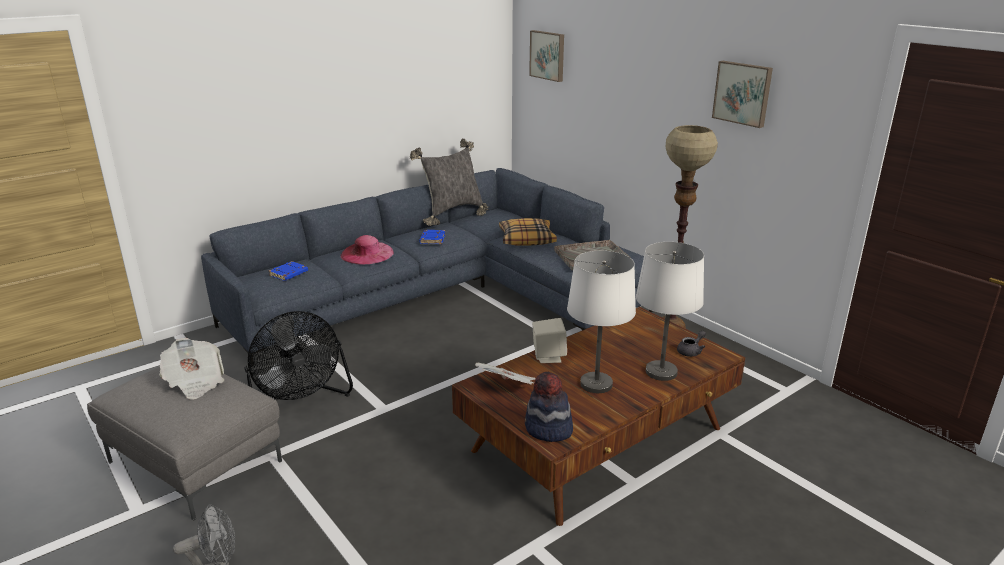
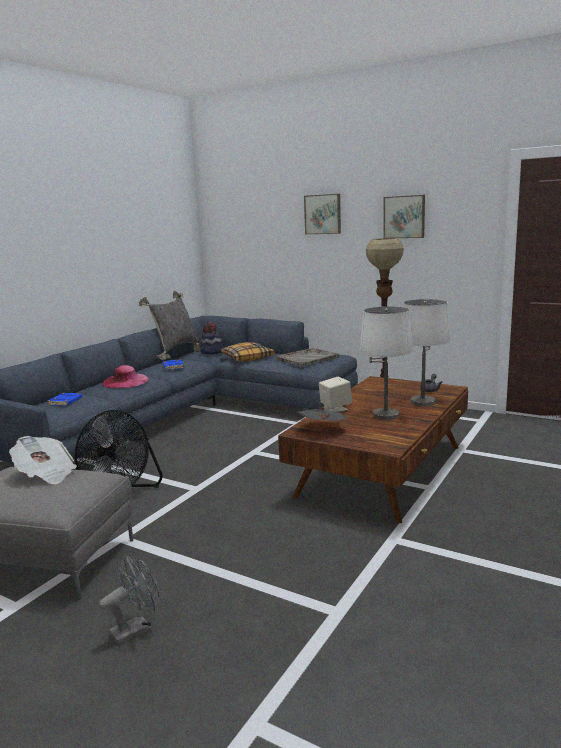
camera: 20 degrees left, 10 degrees down
hat [525,372,573,442] -> hat moved to [200,322,224,354]
picture [529,30,564,82] -> picture moved to [304,194,341,234]

